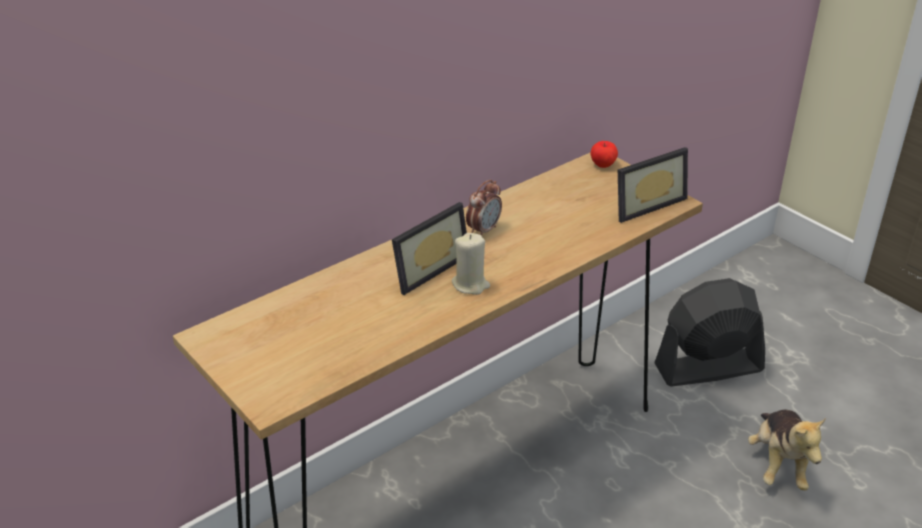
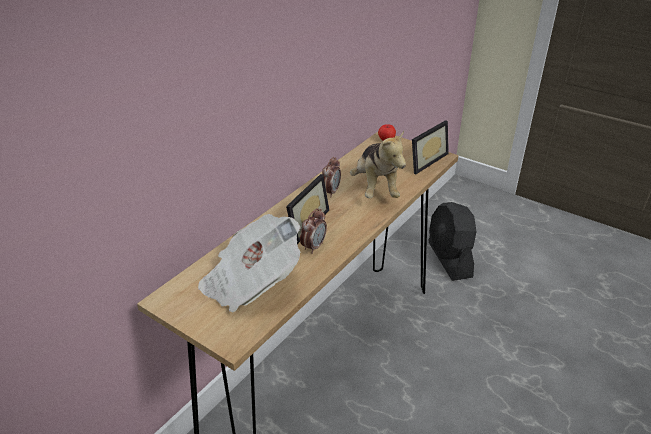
camera: 15 degrees left, 0 degrees up
beige candle [452,233,490,295] -> none
black fan [654,278,765,386] -> black fan turned 75 degrees counterclockwise [428,202,477,281]
plush toy [748,410,826,490] -> plush toy moved to [350,131,406,198]
none -> newspaper [198,214,301,312]
none -> alarm clock [300,208,327,254]

